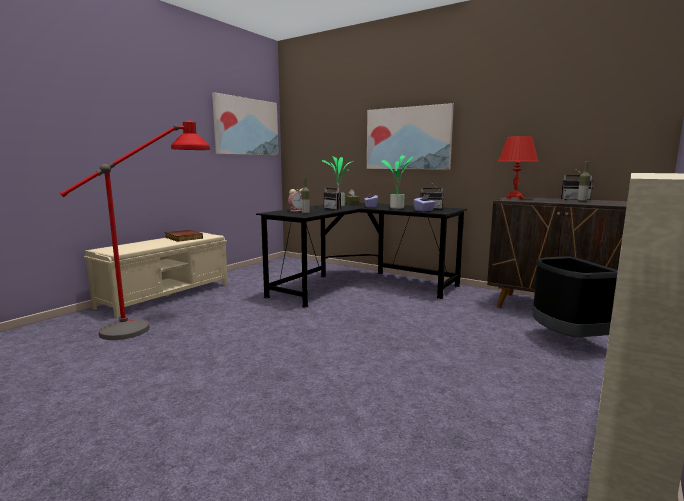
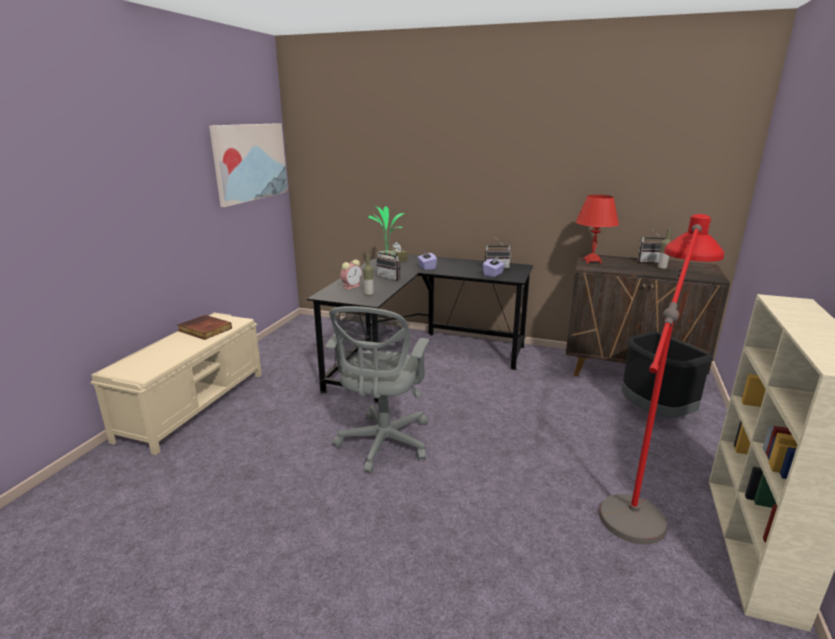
camera: 15 degrees left, 10 degrees up
red floor lamp [59,121,210,340] -> red floor lamp moved to [599,214,724,544]
picture [367,103,454,170] -> none
potted plant [381,155,415,209] -> none
none -> grey office chair [325,306,429,473]

